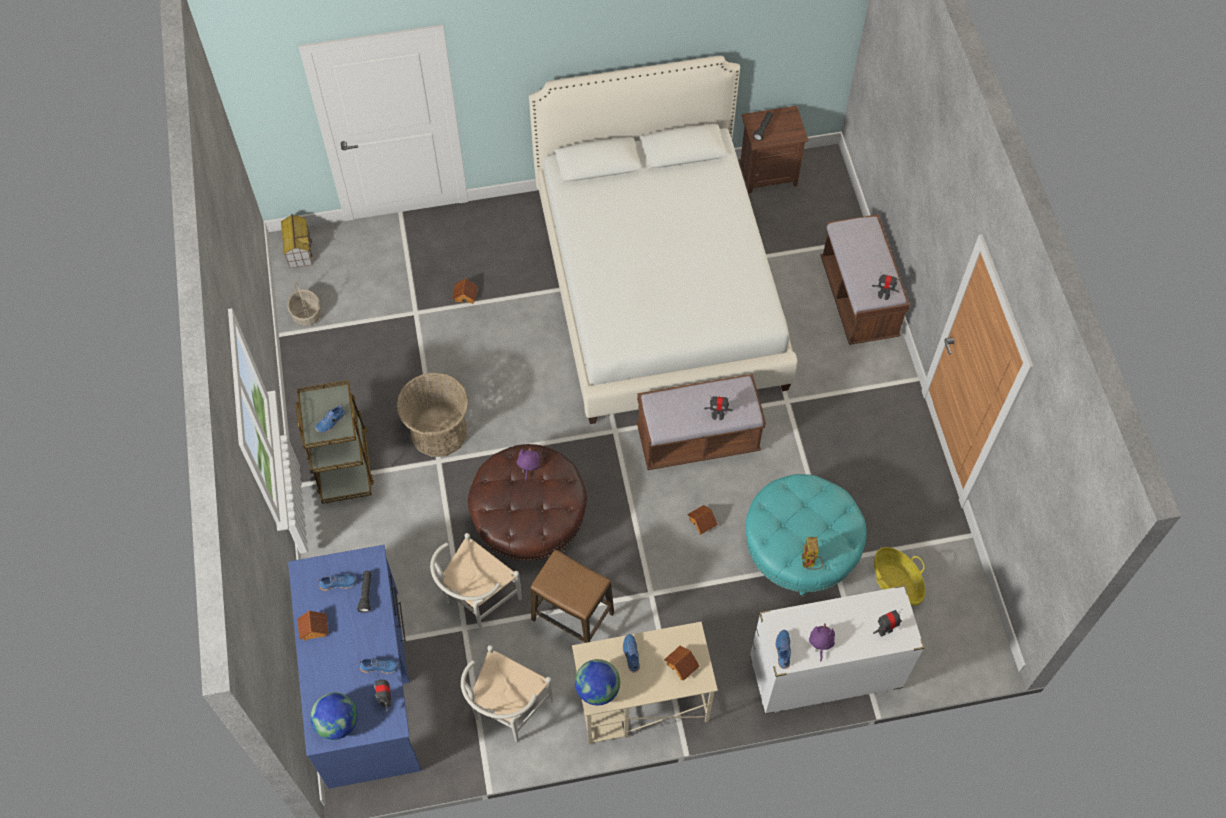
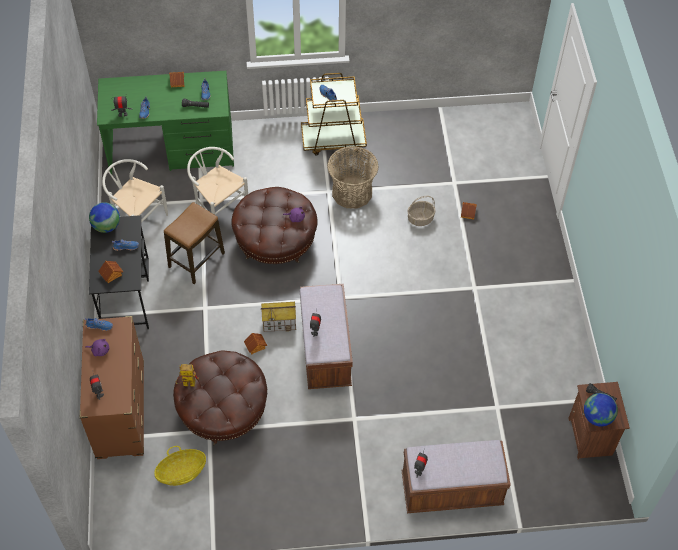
camera: 95 degrees right, 5 degrees down
toy house [281,214,313,268] -> toy house moved to [261,302,296,332]
basket [287,281,321,326] -> basket moved to [407,196,436,226]
blue desk [288,545,422,789] -> green desk [97,71,234,174]
globe [310,693,358,740] -> globe moved to [584,393,618,427]
white bed [529,56,797,424] -> none
beige desk [572,622,718,745] -> black desk [89,215,149,329]
turquoise ottoman [746,474,866,598] -> brown ottoman [173,350,267,445]
white dresser [750,585,925,715] -> brown dresser [80,316,144,459]

